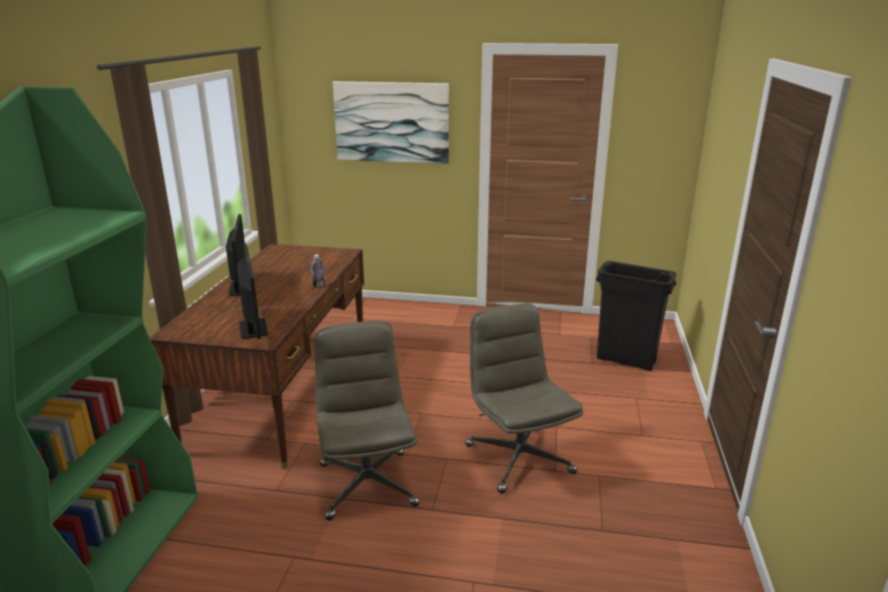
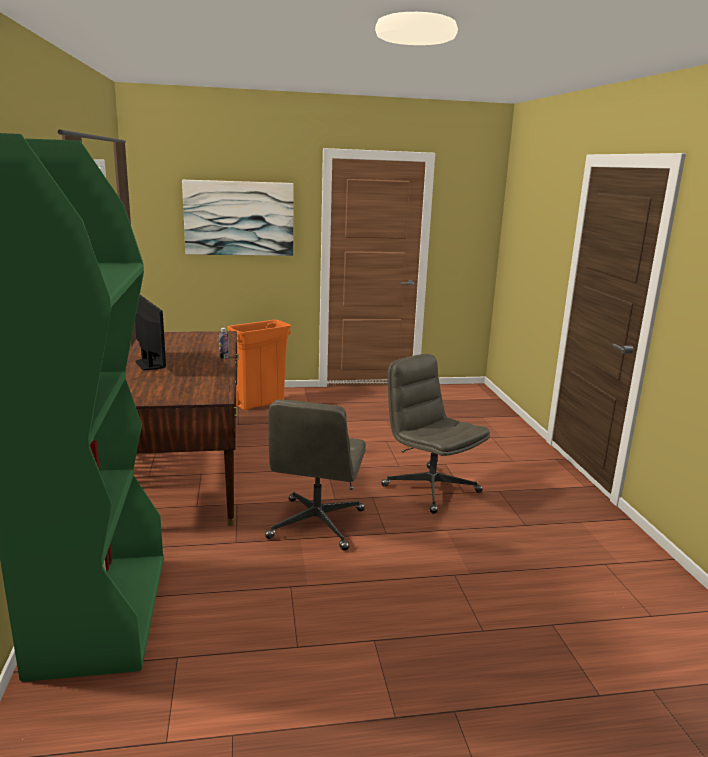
camera: 20 degrees left, 5 degrees down
monitor [237,244,268,339] -> none
grey office chair [315,321,419,521] -> grey office chair turned 135 degrees counterclockwise [265,399,366,551]
black trash can [596,261,677,371] -> none
none -> orange trash can [227,320,291,410]

